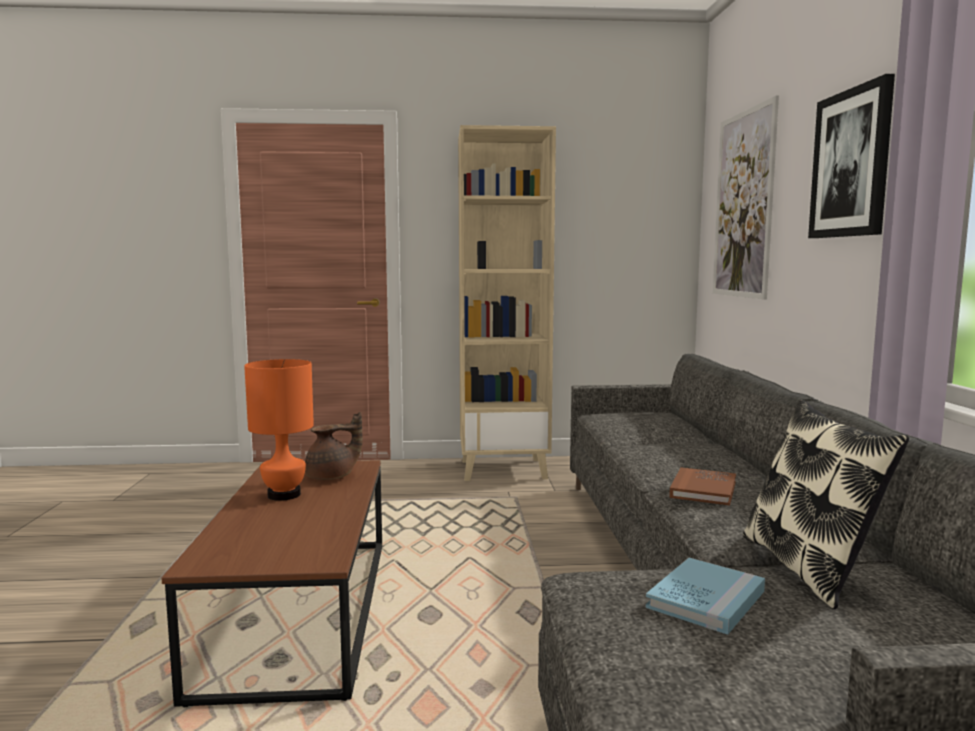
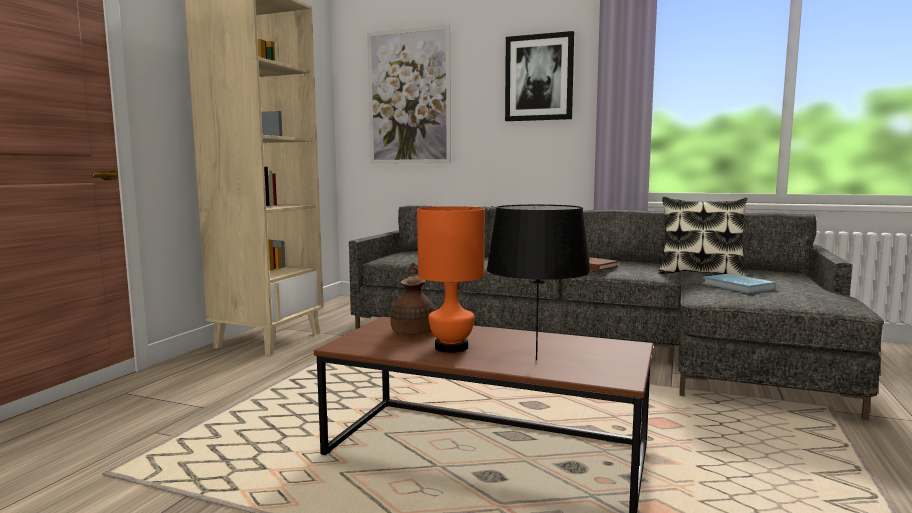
camera: 65 degrees left, 0 degrees up
none -> black table lamp [486,204,591,361]

